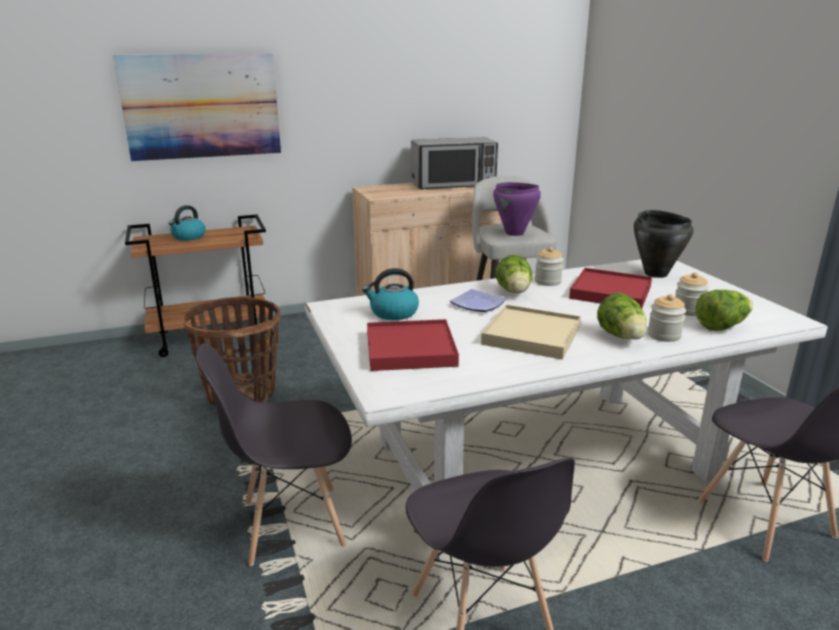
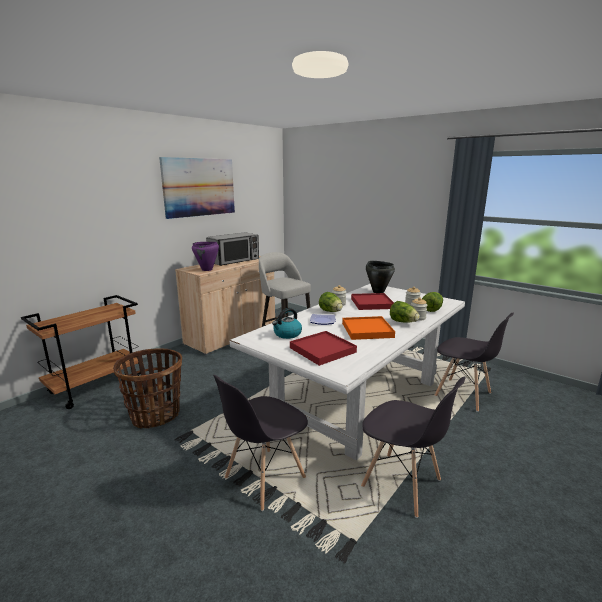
camera: 30 degrees left, 5 degrees down
picture [113,54,281,161] -> picture moved to [159,157,235,219]
kettle [168,205,206,241] -> none
beige tray [481,305,581,360] -> orange tray [342,316,395,340]
purple cooking pot [493,182,541,236] -> purple cooking pot moved to [192,242,219,271]

